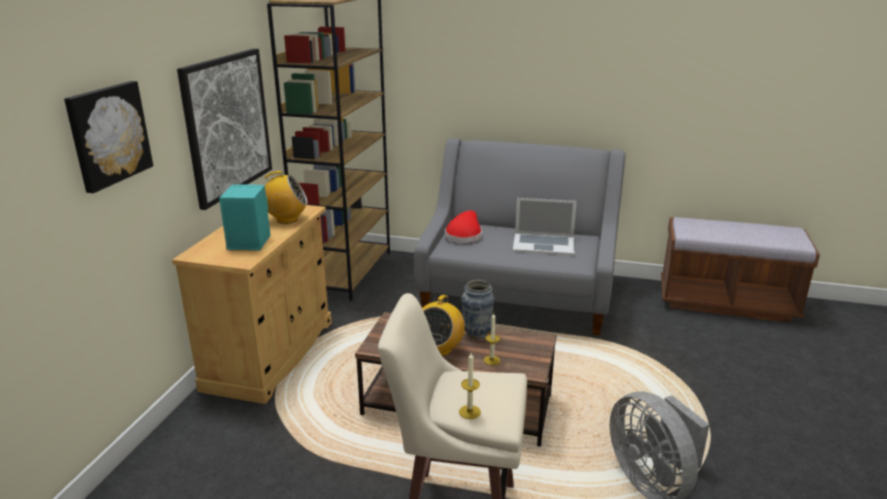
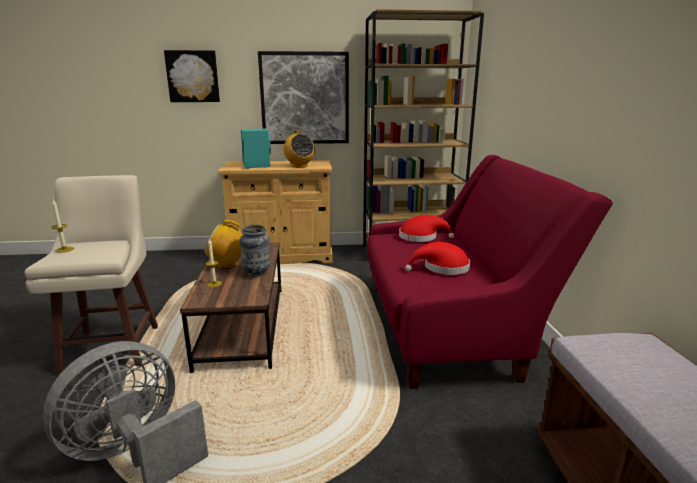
camera: 70 degrees right, 5 degrees down
grey sofa [414,138,625,335] -> red sofa [367,155,613,389]
laptop [513,198,577,256] -> red hat [405,242,470,275]

